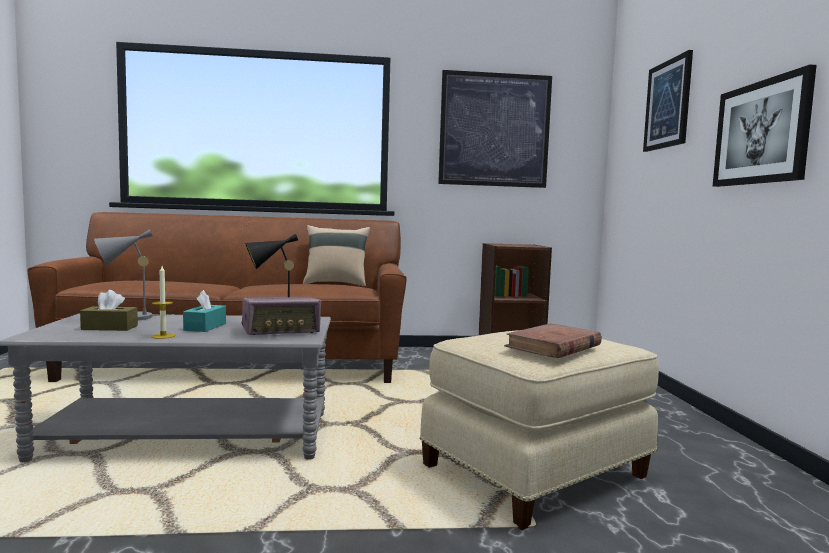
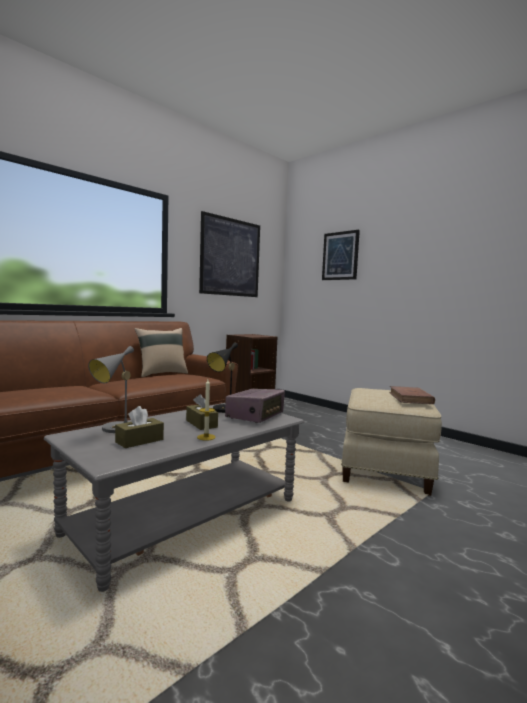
camera: 40 degrees left, 0 degrees up
turquoise tissue box [183,290,226,332] -> brown tissue box [186,394,218,430]
picture [713,65,817,187] -> none

